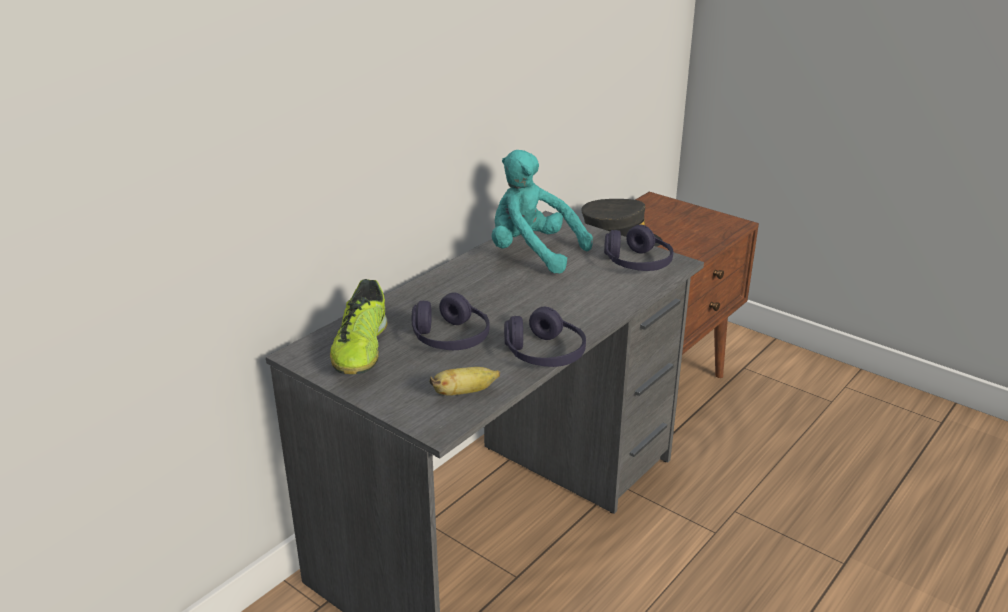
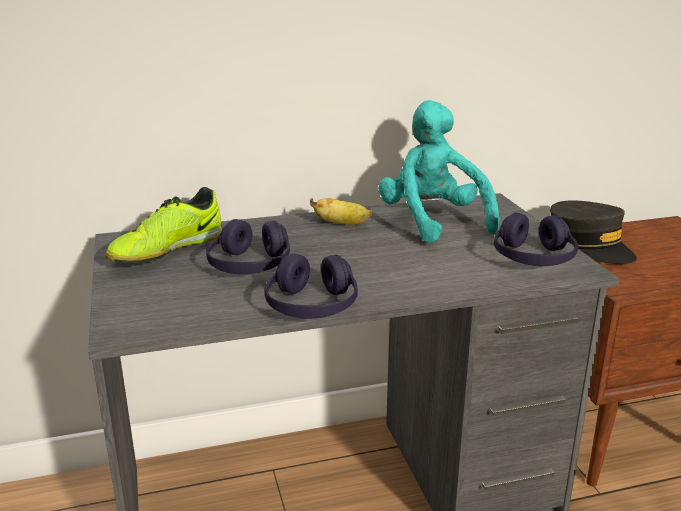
camera: 35 degrees right, 5 degrees down
banana [430,367,500,396] -> banana moved to [310,198,372,225]

